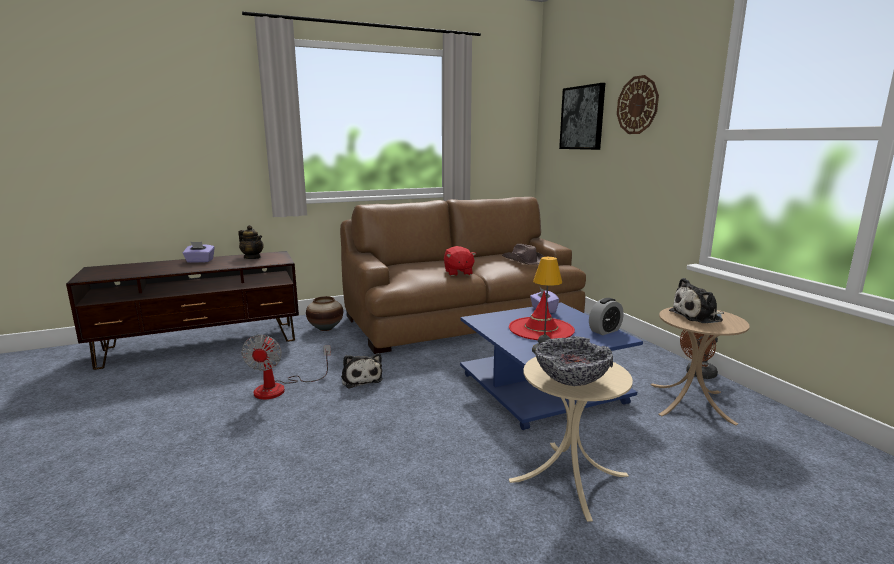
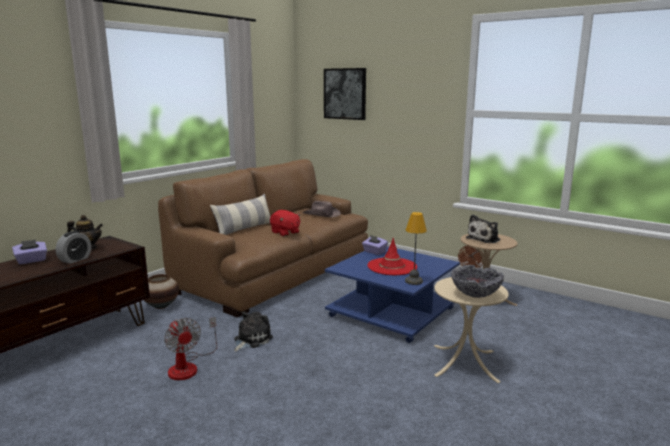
camera: 30 degrees left, 0 degrees up
plush toy [341,353,383,388] -> plush toy turned 90 degrees counterclockwise [234,312,273,352]
alarm clock [589,298,624,335] -> alarm clock moved to [56,231,91,264]
wall clock [617,75,659,134] -> none
none -> pillow [210,194,270,235]

